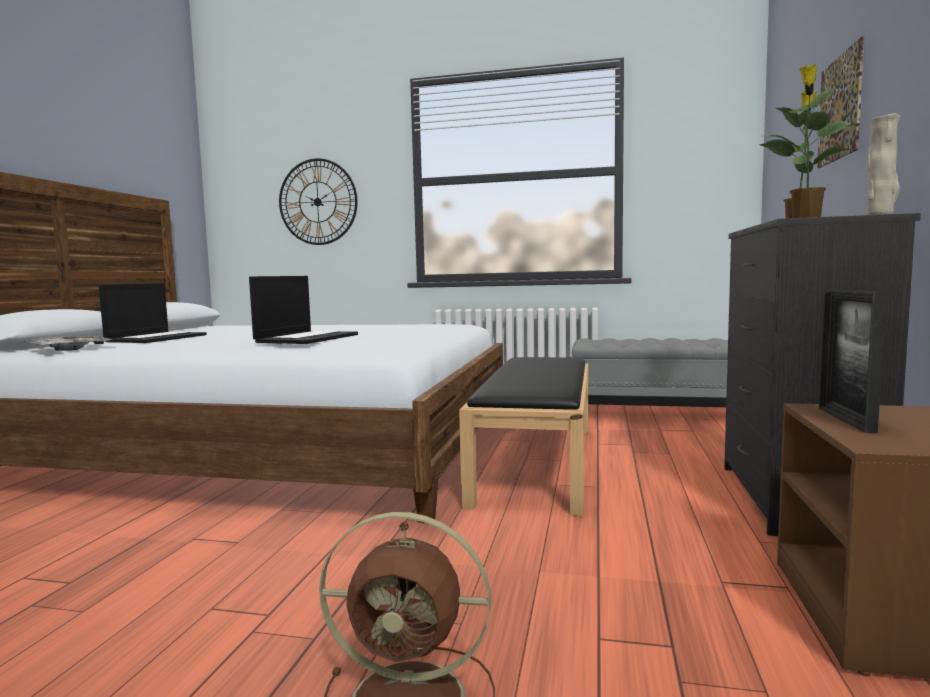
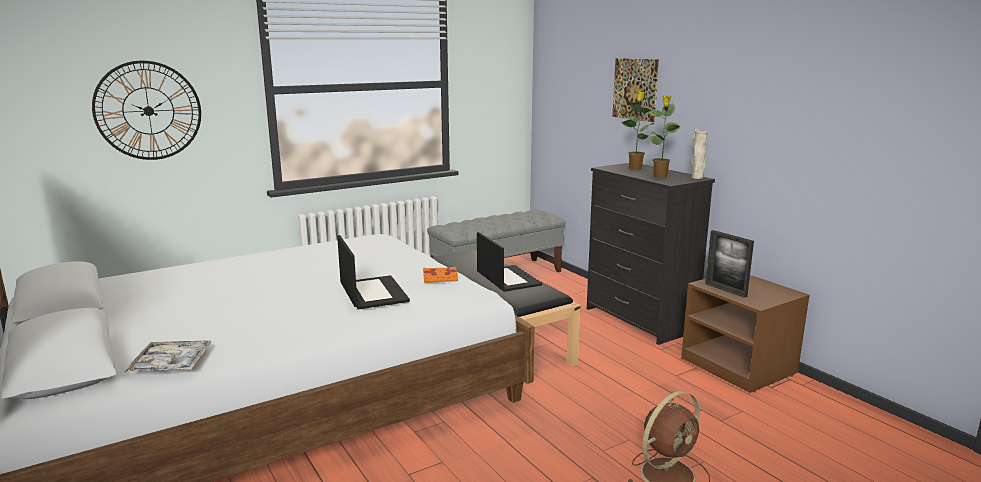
camera: 45 degrees left, 10 degrees up
laptop [99,283,207,343] -> laptop moved to [477,232,542,292]
none -> orange book [423,267,458,283]

